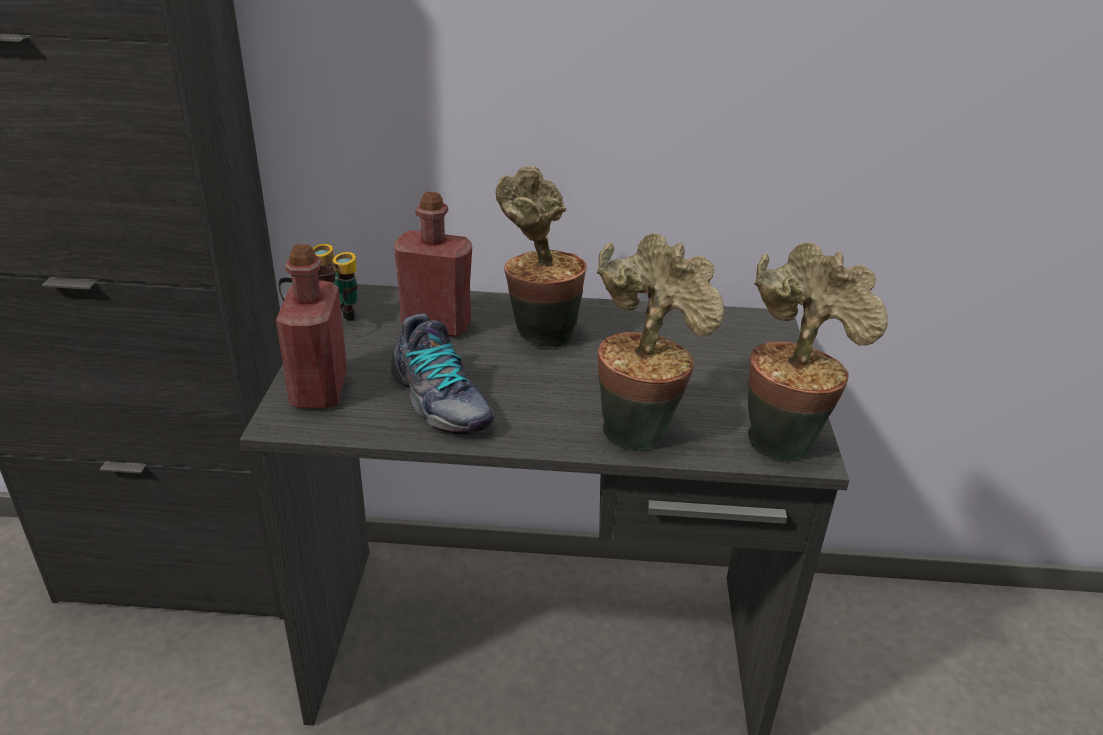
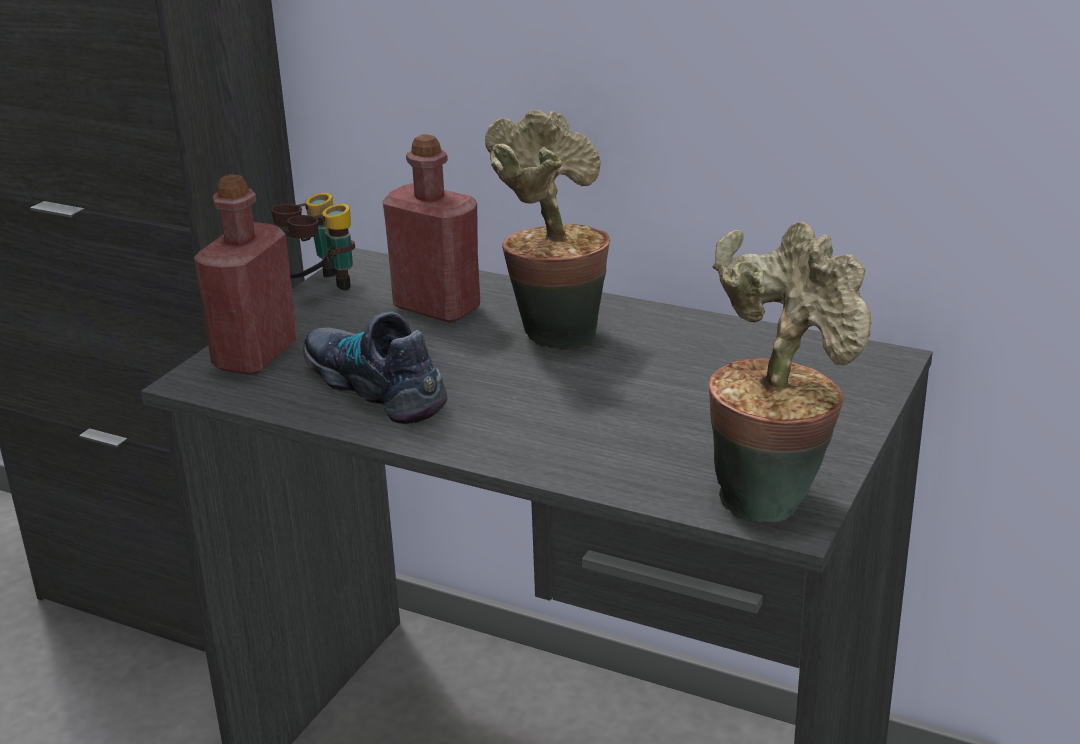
camera: 25 degrees right, 5 degrees down
shoe [391,314,495,435] -> shoe turned 150 degrees clockwise [303,311,448,424]
potted plant [597,233,724,451] -> none

